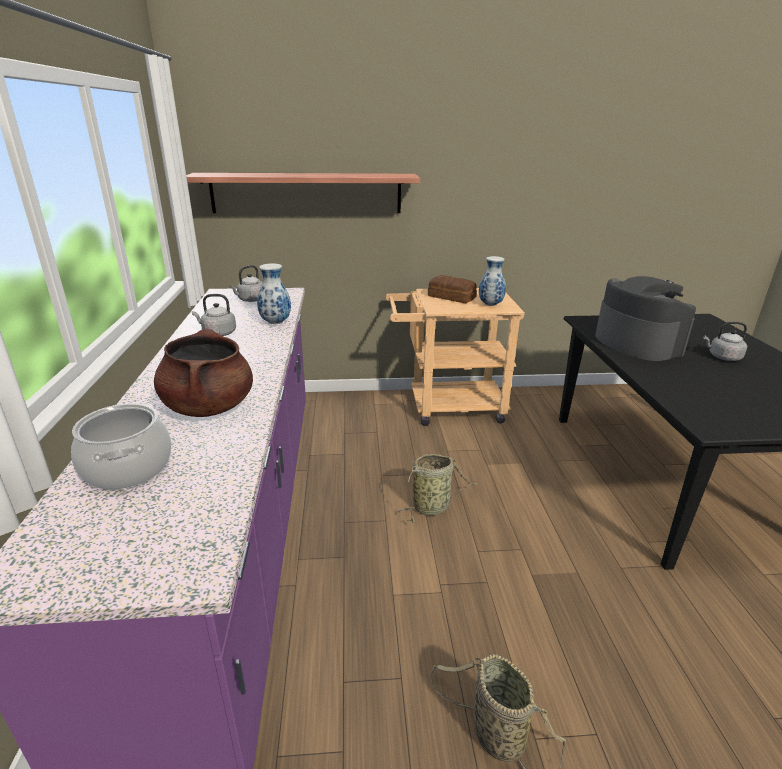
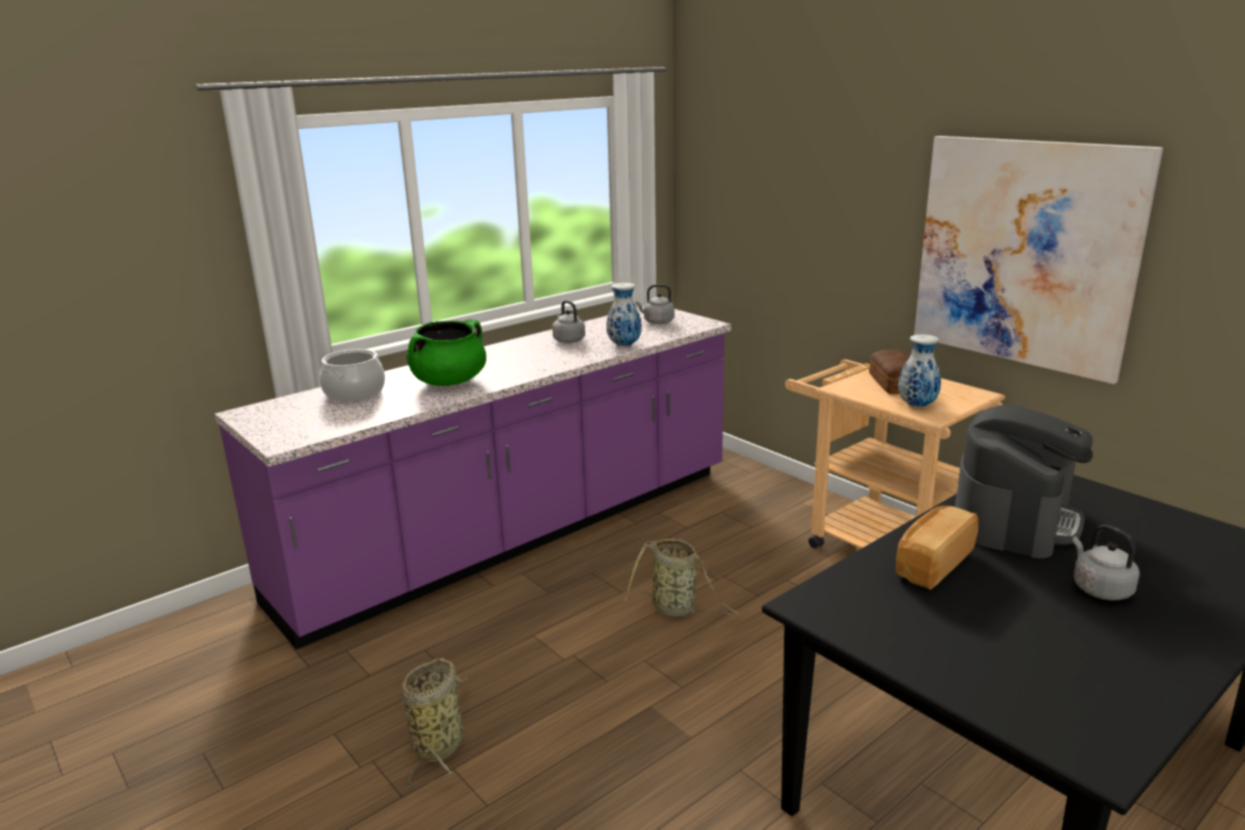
camera: 55 degrees right, 5 degrees down
brown cooking pot [154,328,253,417] -> green cooking pot [407,319,486,386]
shelf [186,173,420,213] -> none
none -> bread [896,506,979,590]
none -> picture [914,136,1163,384]

